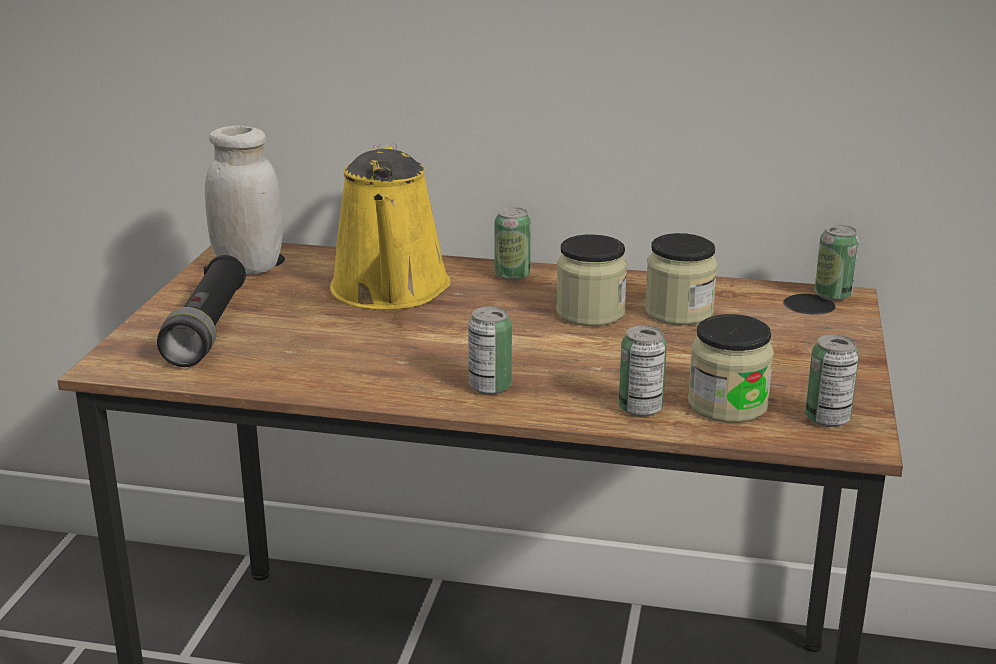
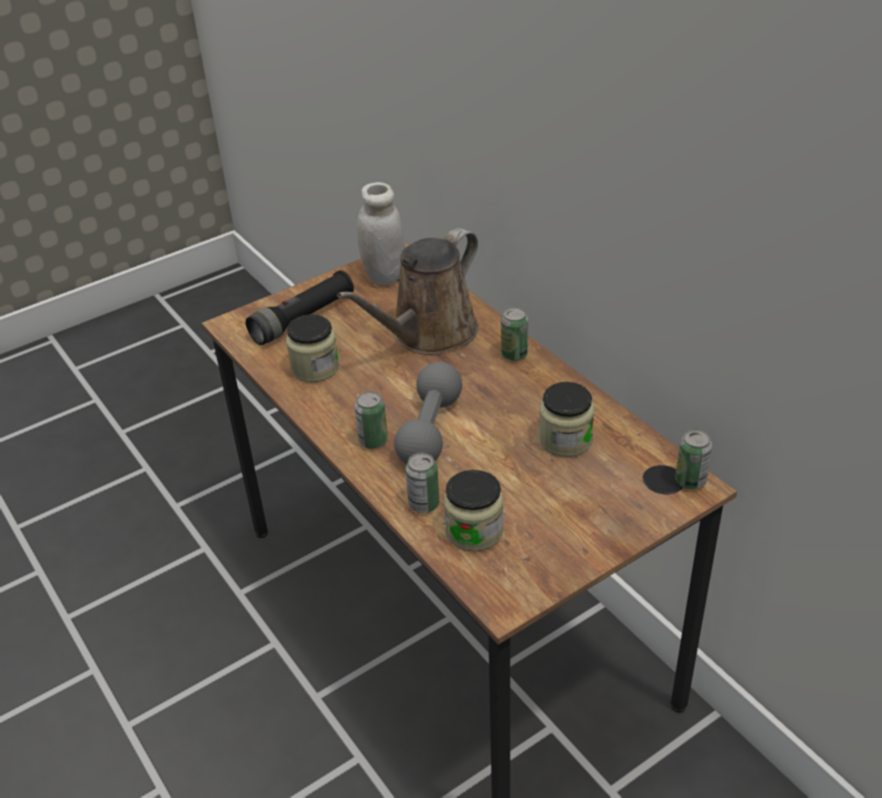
camera: 45 degrees right, 15 degrees up
yellow watering can [330,144,450,310] -> brown watering can [337,228,479,355]
jar [556,234,627,326] -> jar moved to [286,314,339,383]
can [805,334,859,427] -> none
none -> grey dumbbell [394,362,462,464]

